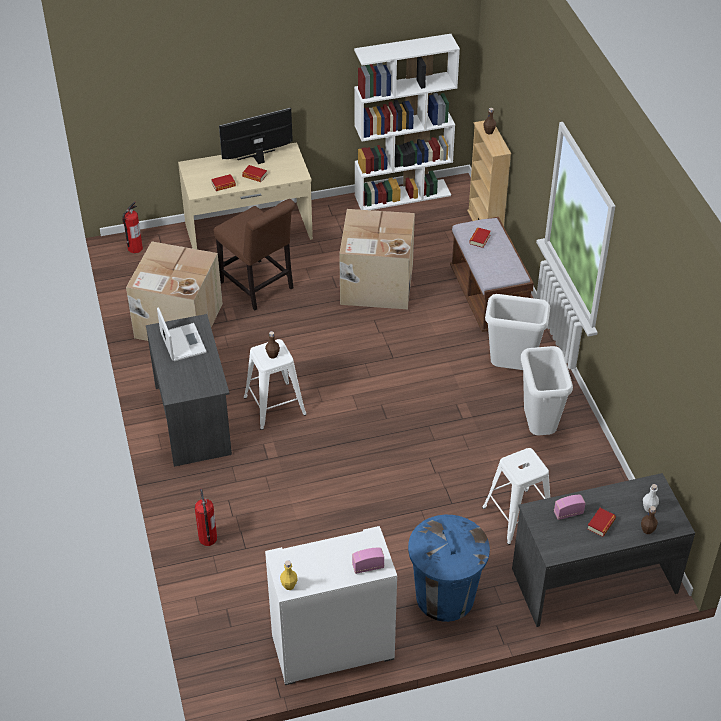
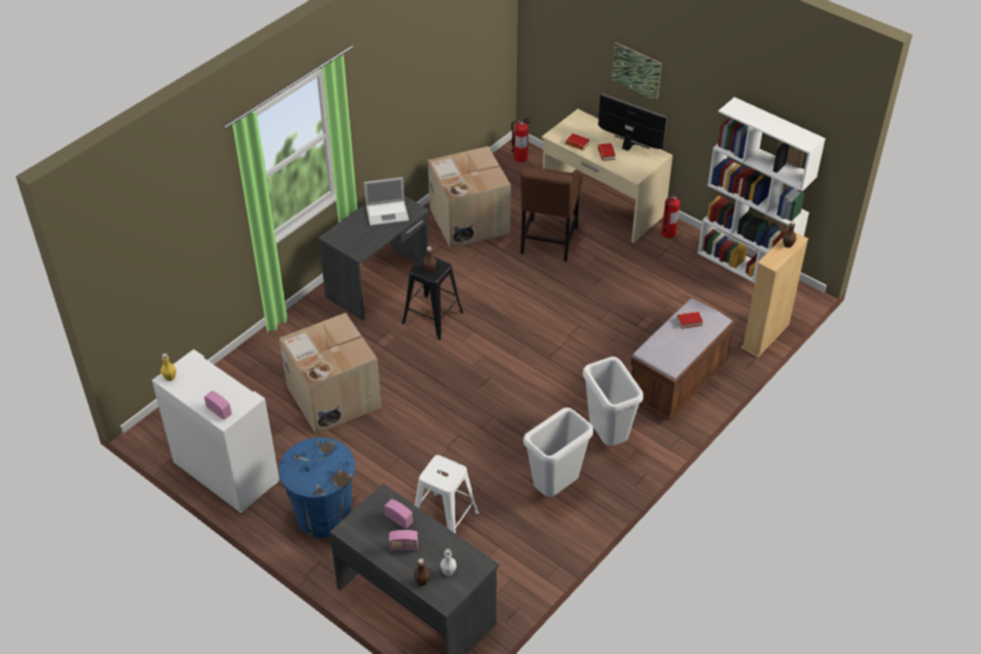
camera: 55 degrees right, 0 degrees up
laptop [157,307,207,361] -> laptop turned 45 degrees clockwise [364,177,409,226]
fire extinguisher [195,488,217,546] -> fire extinguisher moved to [661,189,680,238]
white stool [244,339,307,430] -> black stool [402,254,464,340]
cardboard box [339,209,415,309] -> cardboard box moved to [279,313,382,434]
book [587,508,616,536] -> radio [389,530,418,551]
none -> picture [612,42,662,101]

